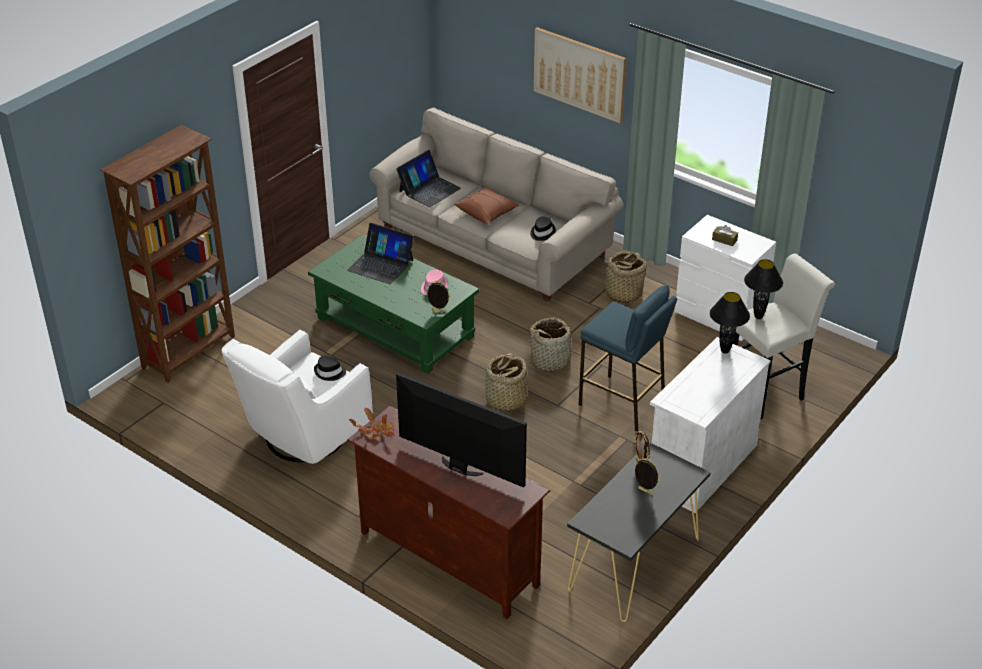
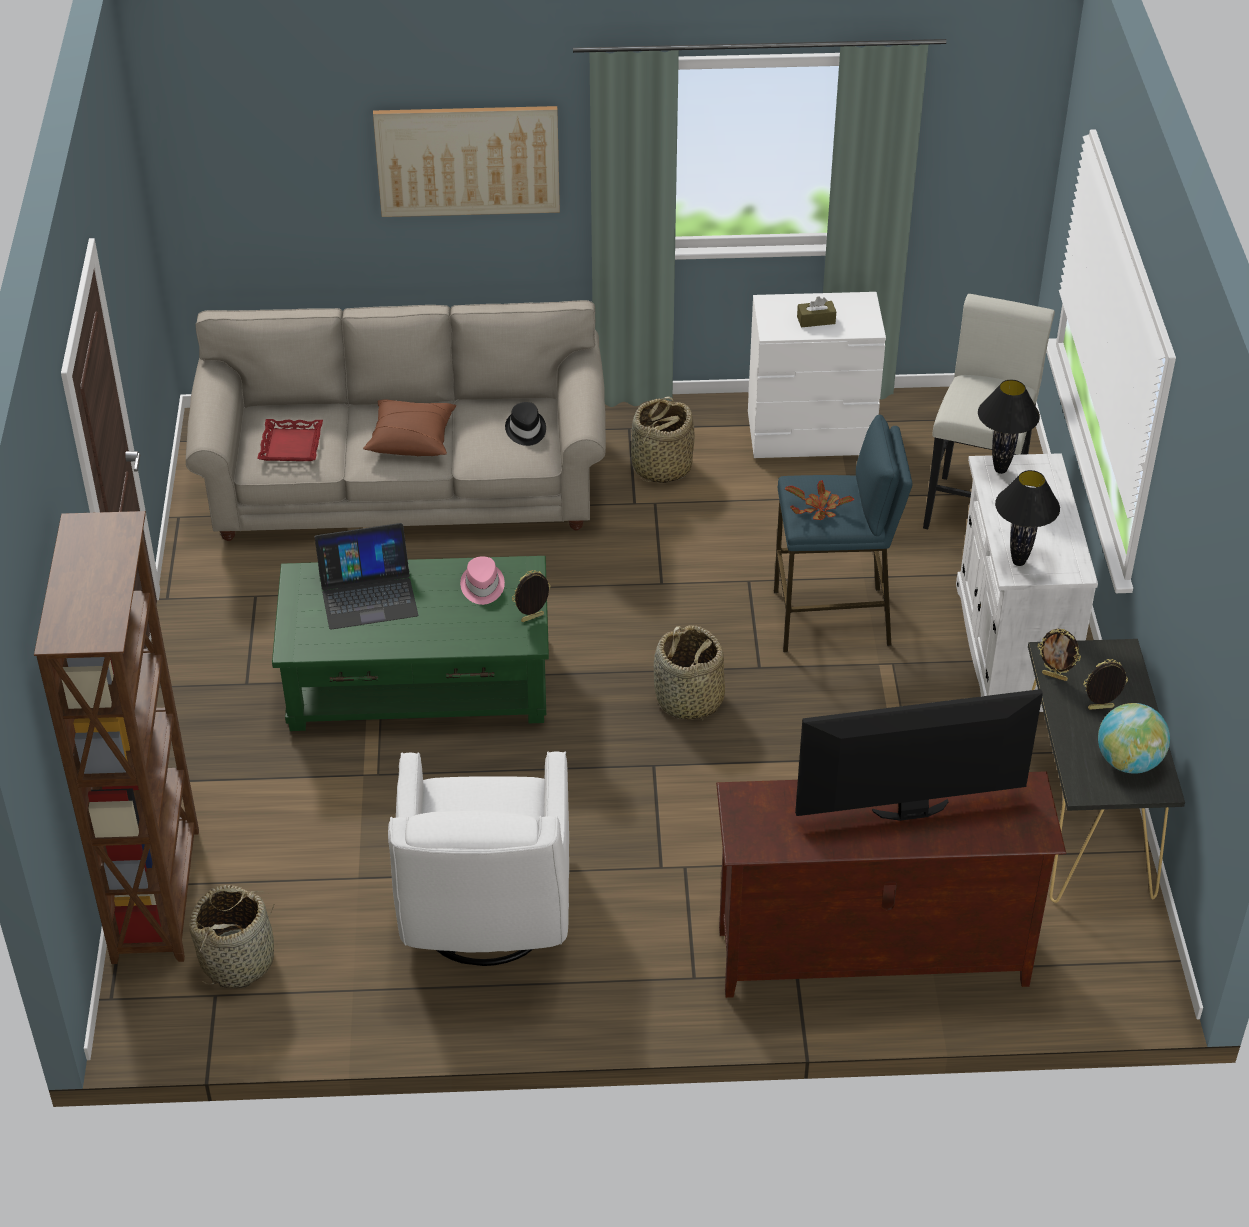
camera: 40 degrees left, 5 degrees up
black hat [314,356,346,381] -> none
potted plant [349,408,394,440] -> potted plant moved to [785,480,854,520]
laptop [396,150,461,207] -> red tray [257,419,323,461]
basket [526,317,581,372] -> basket moved to [189,885,274,989]
black table lamp [744,259,783,319] -> black table lamp moved to [995,470,1060,566]
none -> globe [1098,703,1170,774]

